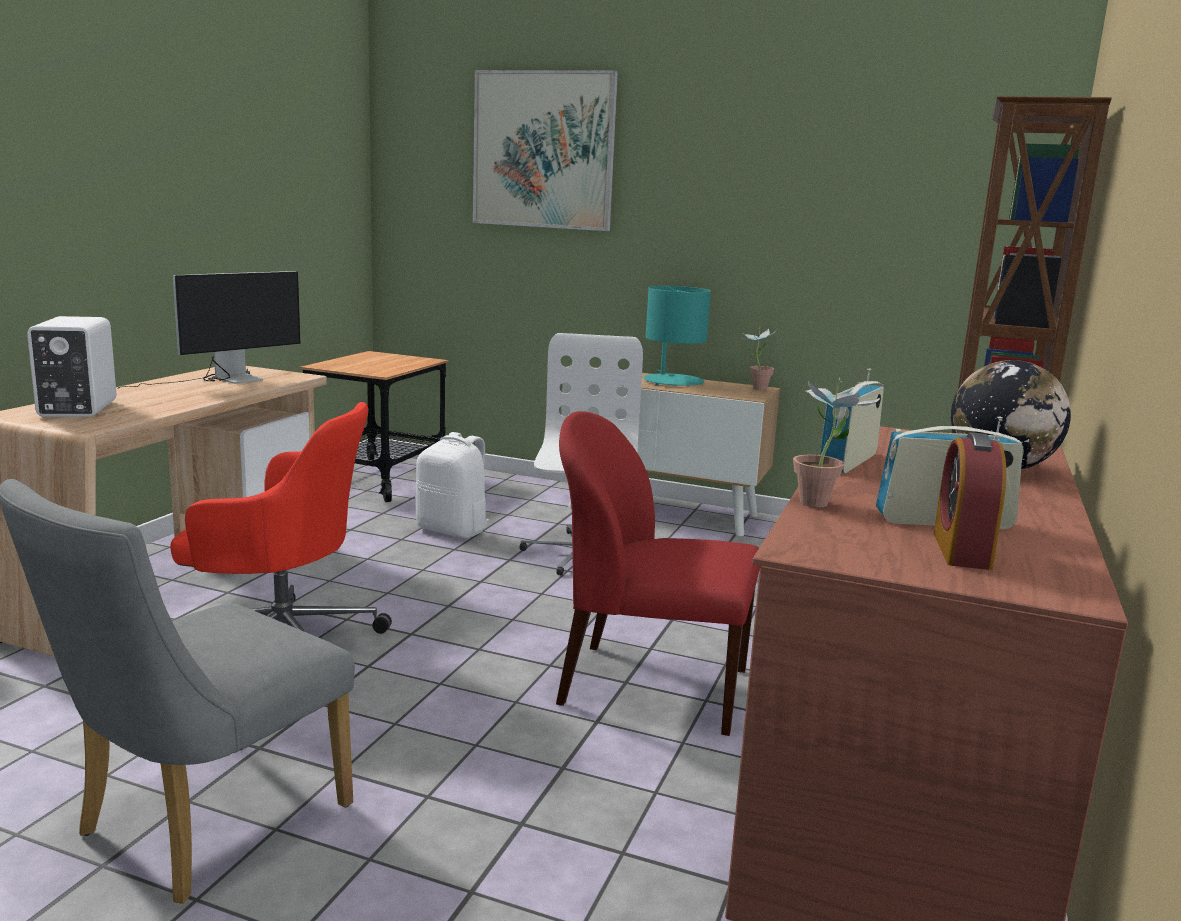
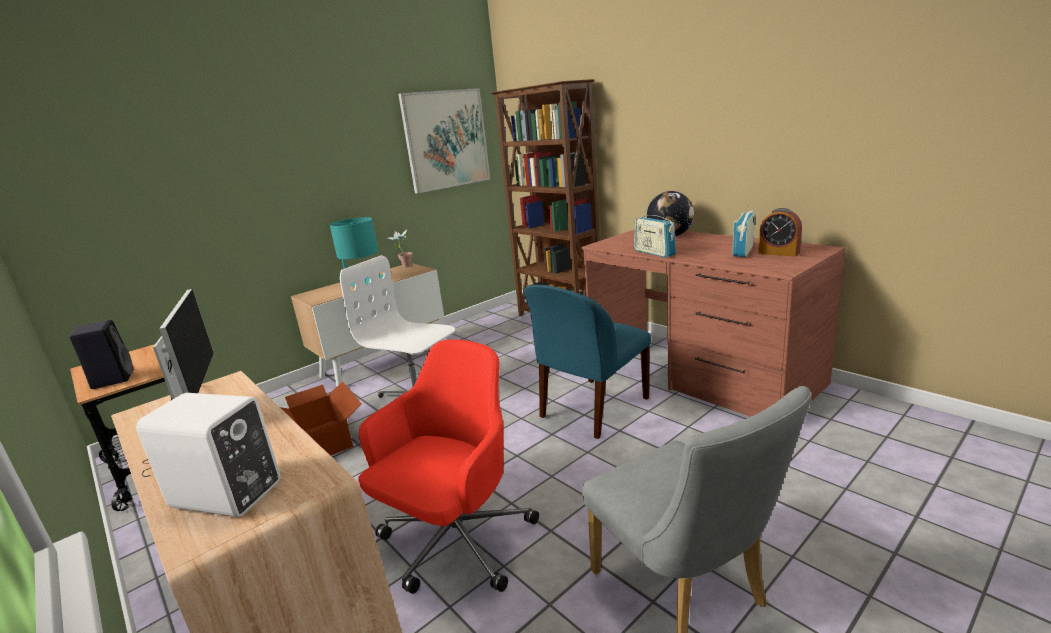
camera: 60 degrees left, 5 degrees up
white backpack [415,432,489,538] -> cardboard box [280,381,362,456]
picture [473,70,618,231] -> picture moved to [398,88,490,193]
red chair [556,411,760,736] -> blue chair [524,285,651,439]
potted plant [793,378,880,508] -> none
none -> black speaker [69,320,134,389]

